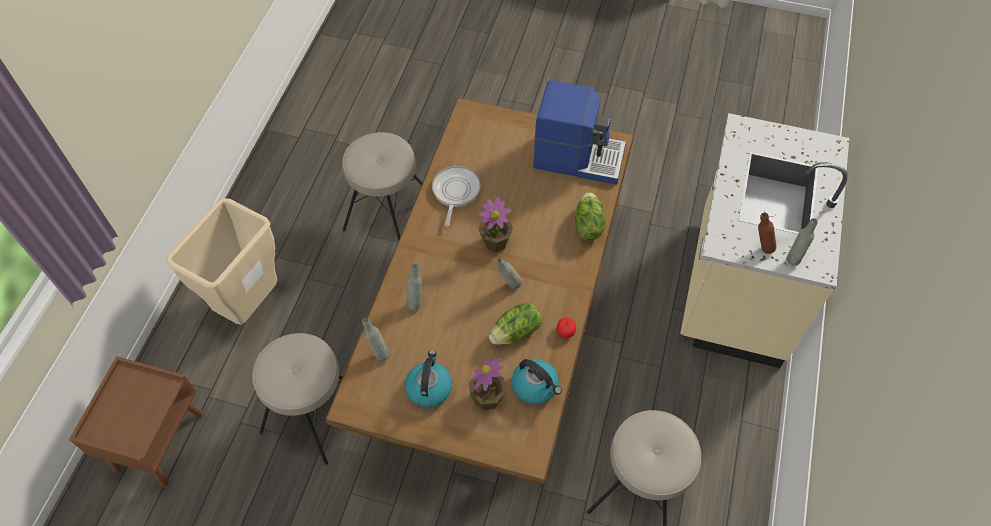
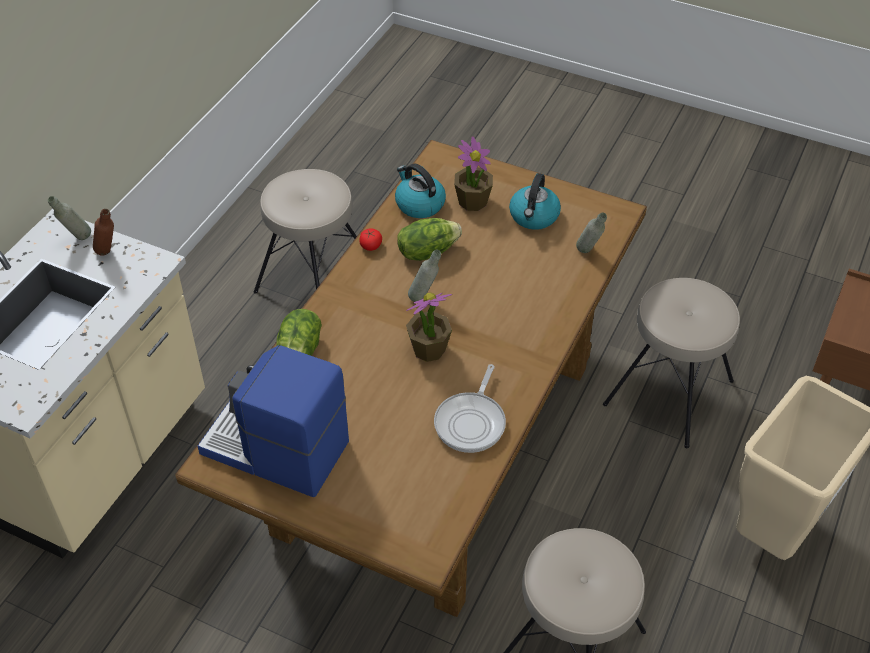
camera: 170 degrees left, 10 degrees down
grey bottle [407,264,422,310] -> none

